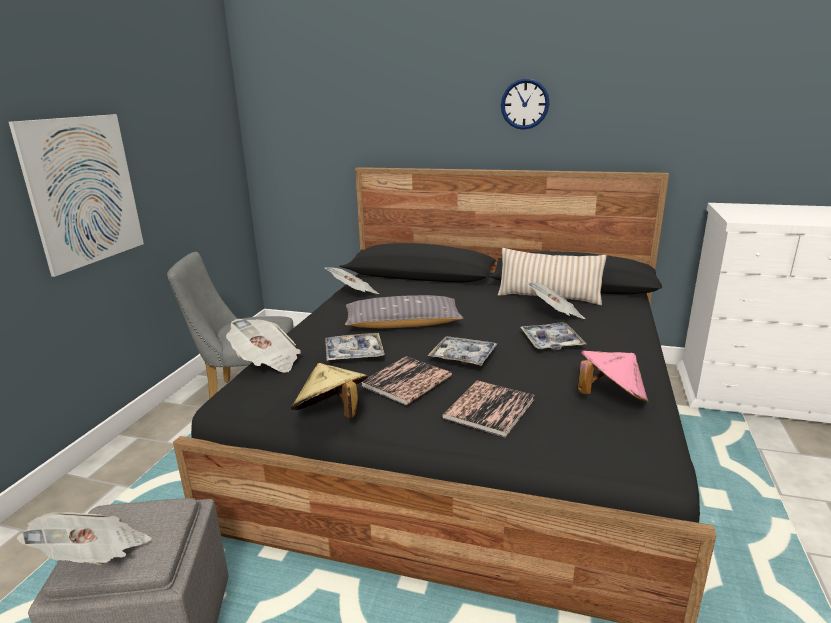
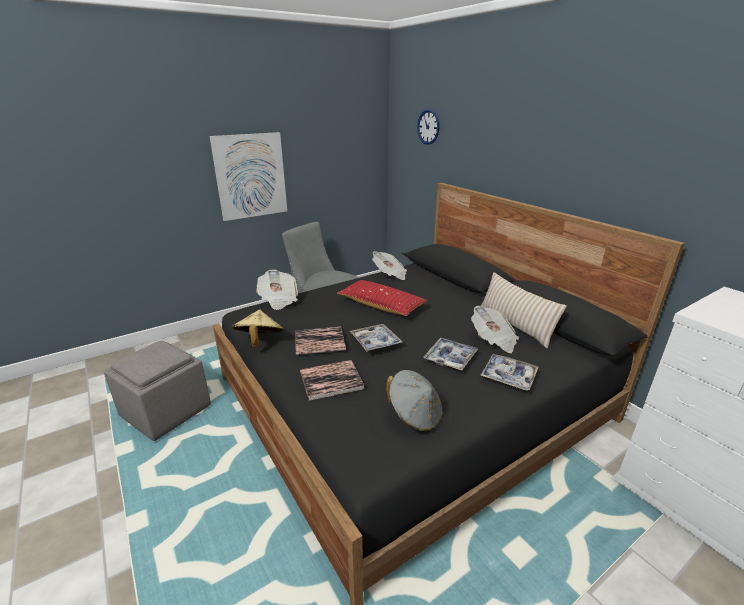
camera: 40 degrees right, 5 degrees up
newspaper [16,512,152,564] -> none
tray [325,333,385,361] -> tray moved to [480,354,539,391]
grey pillow [345,295,463,328] -> red pillow [337,280,427,316]
wall clock [501,79,549,130] -> wall clock moved to [417,109,440,145]
pink hat [577,351,649,404] -> grey hat [386,370,442,432]

